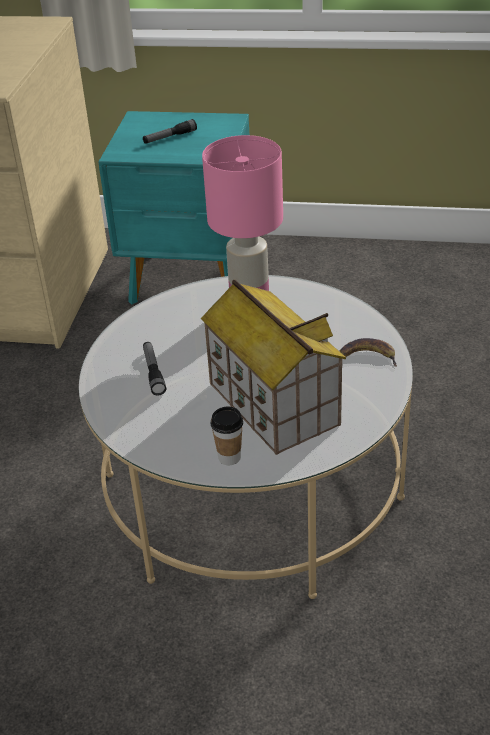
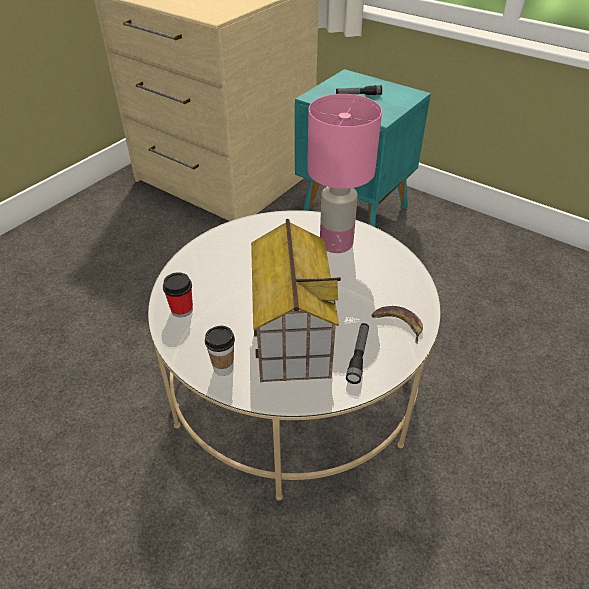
camera: 25 degrees right, 5 degrees up
flashlight [143,342,166,396] -> flashlight moved to [346,323,369,384]
none -> cup [163,272,193,317]

